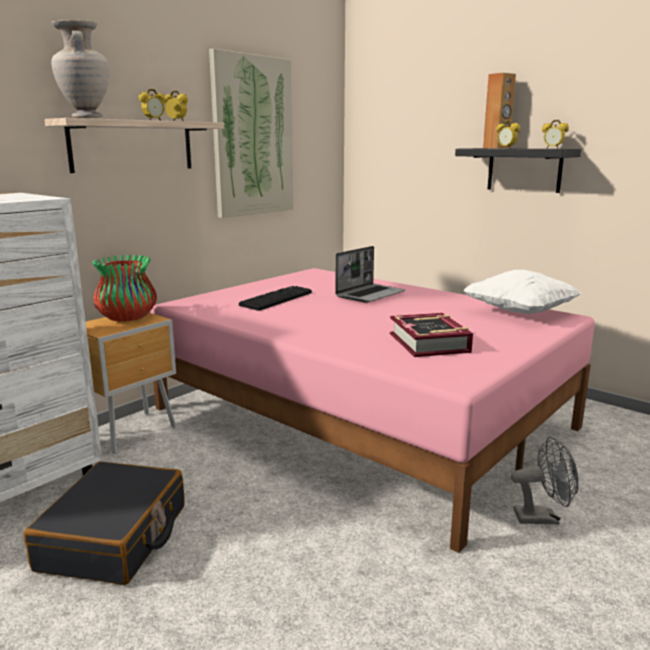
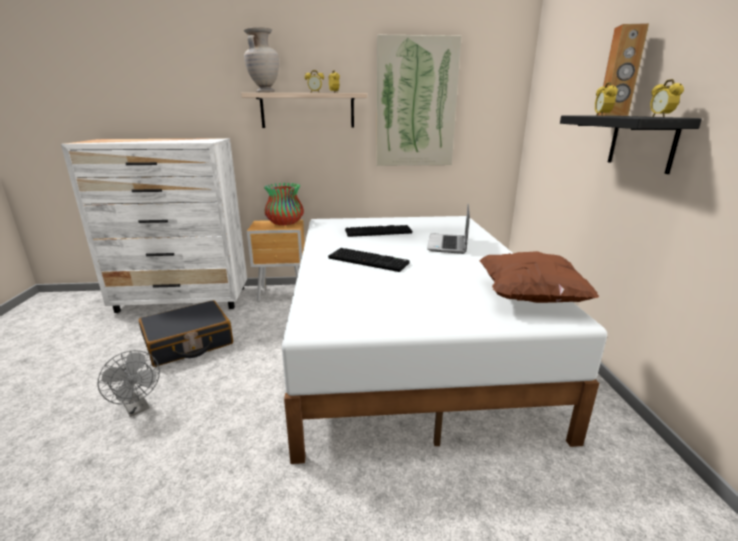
camera: 45 degrees right, 5 degrees up
pink bed [151,268,595,553] -> white bed [282,216,607,464]
laptop [335,246,405,303] -> laptop turned 105 degrees clockwise [427,204,470,254]
book [390,313,473,357] -> none
white pillow [464,270,582,314] -> brown pillow [479,251,599,303]
grey fan [511,437,579,524] -> grey fan moved to [97,350,160,417]
none -> keyboard [328,248,410,272]

